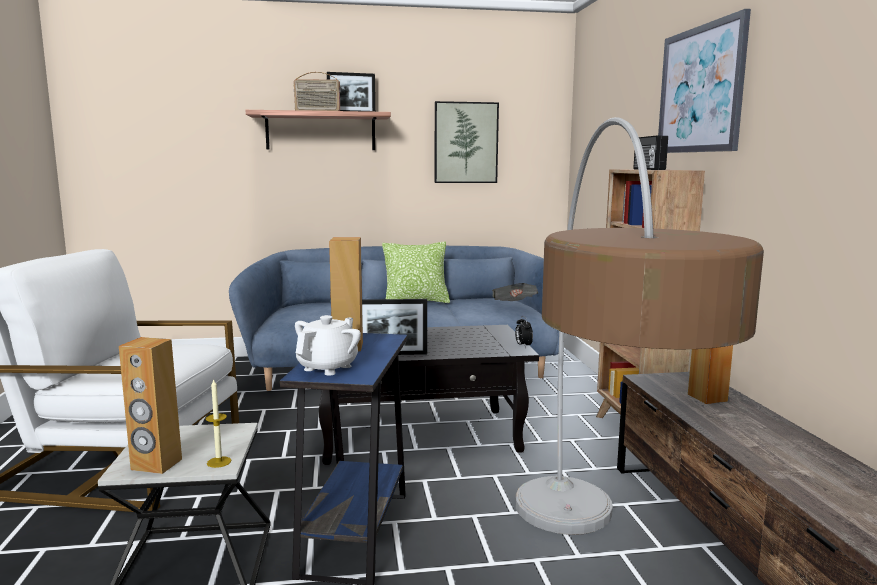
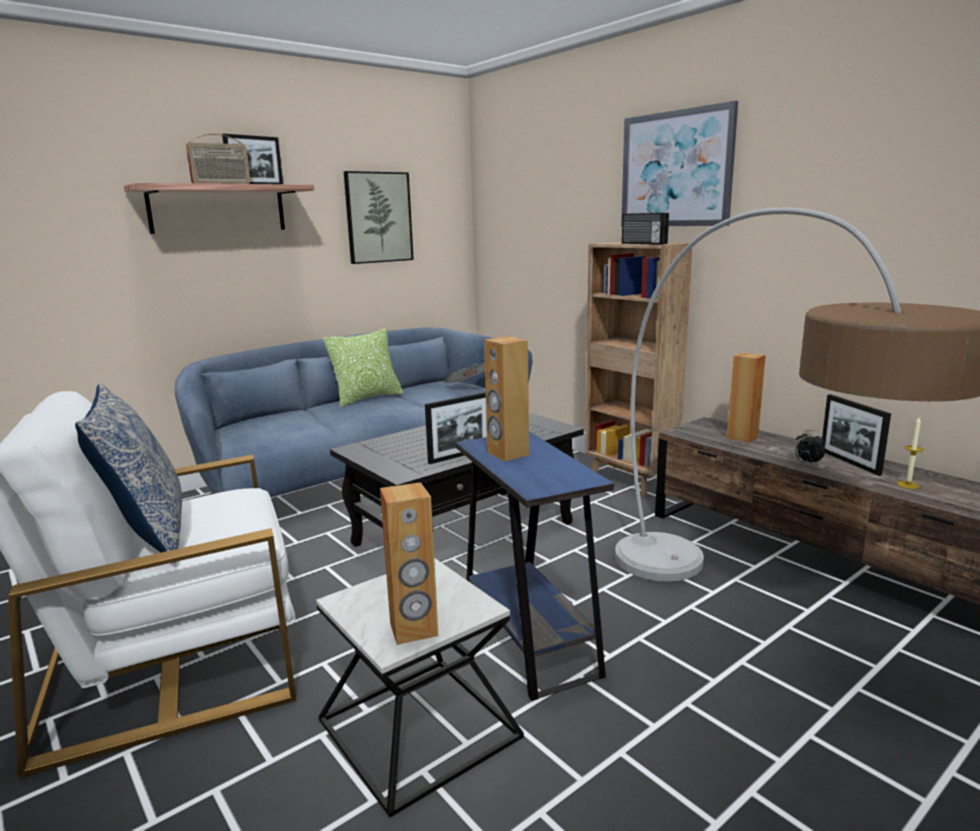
camera: 30 degrees left, 5 degrees up
candle [205,378,231,468] -> candle moved to [897,417,924,489]
white teapot [295,315,361,375] -> none
alarm clock [515,316,533,346] -> alarm clock moved to [795,430,825,466]
none -> pillow [75,384,182,563]
none -> picture frame [822,394,891,476]

